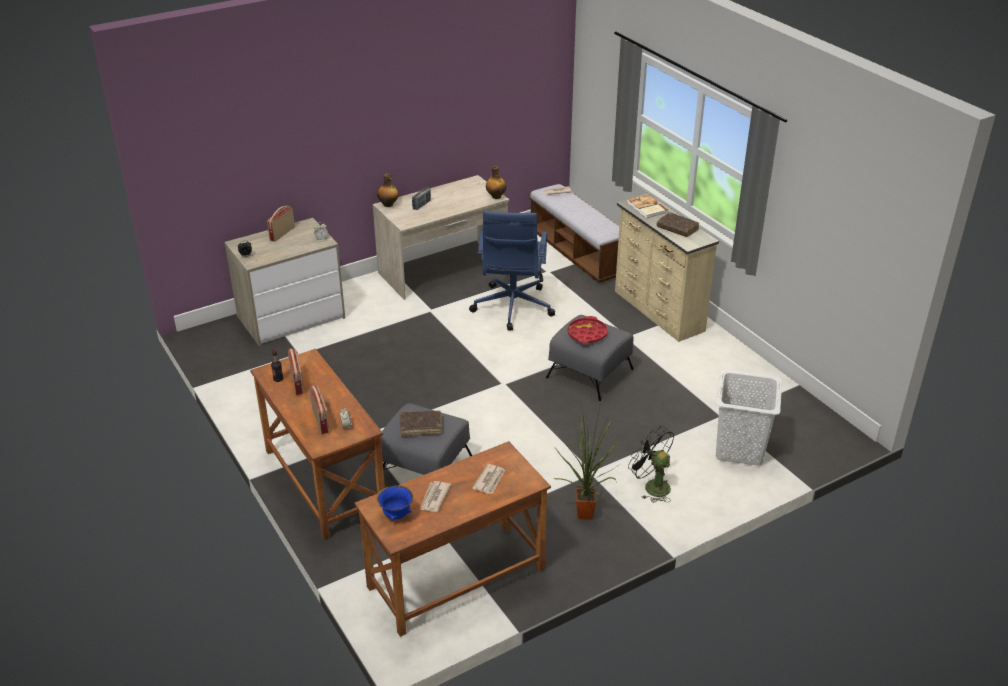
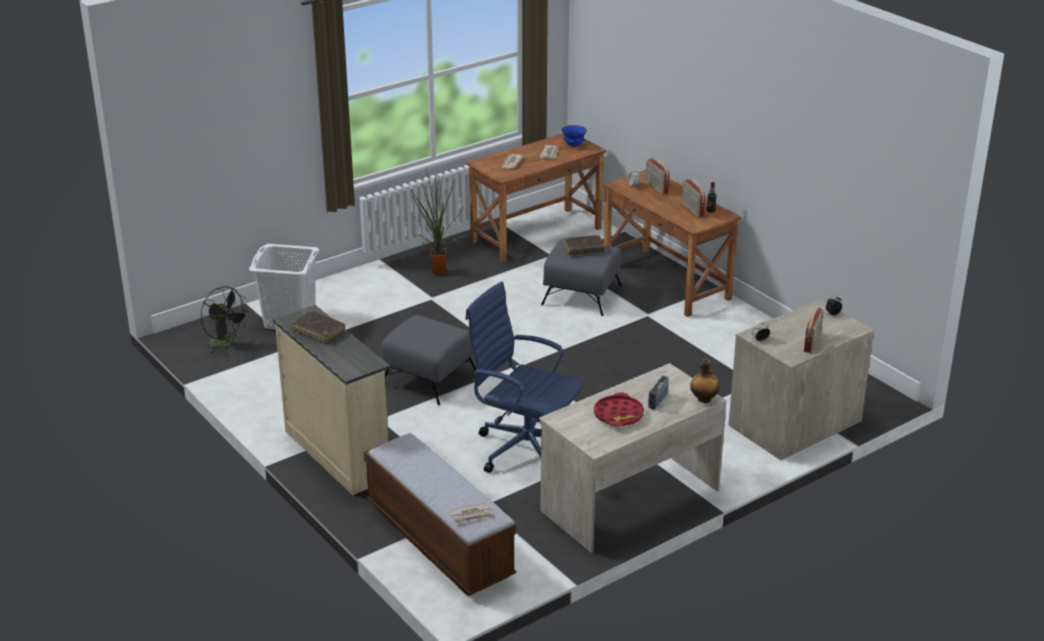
camera: 175 degrees right, 5 degrees down
blue office chair [469,210,555,331] -> blue office chair turned 60 degrees counterclockwise [465,282,582,473]
bottle [486,166,506,199] -> none
red tray [568,316,608,343] -> red tray moved to [594,393,644,427]
book [627,194,669,218] -> none
black fan [628,426,674,503] -> black fan moved to [200,286,249,353]

